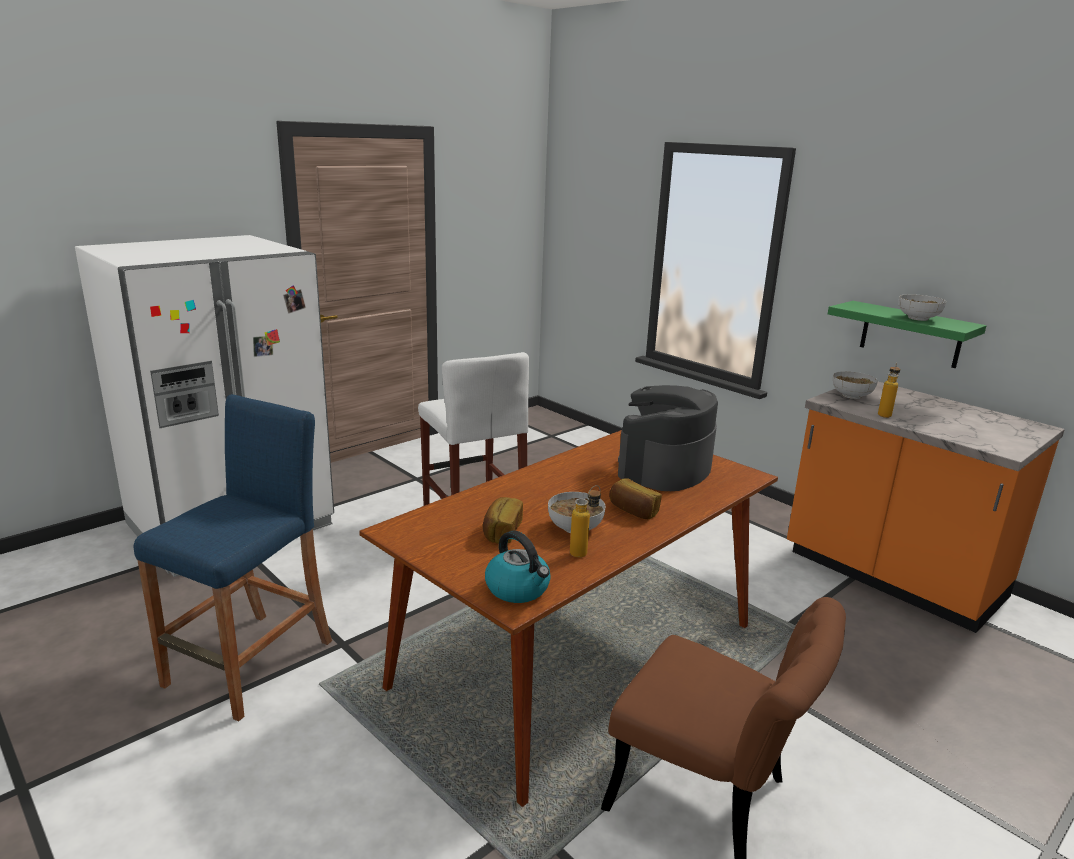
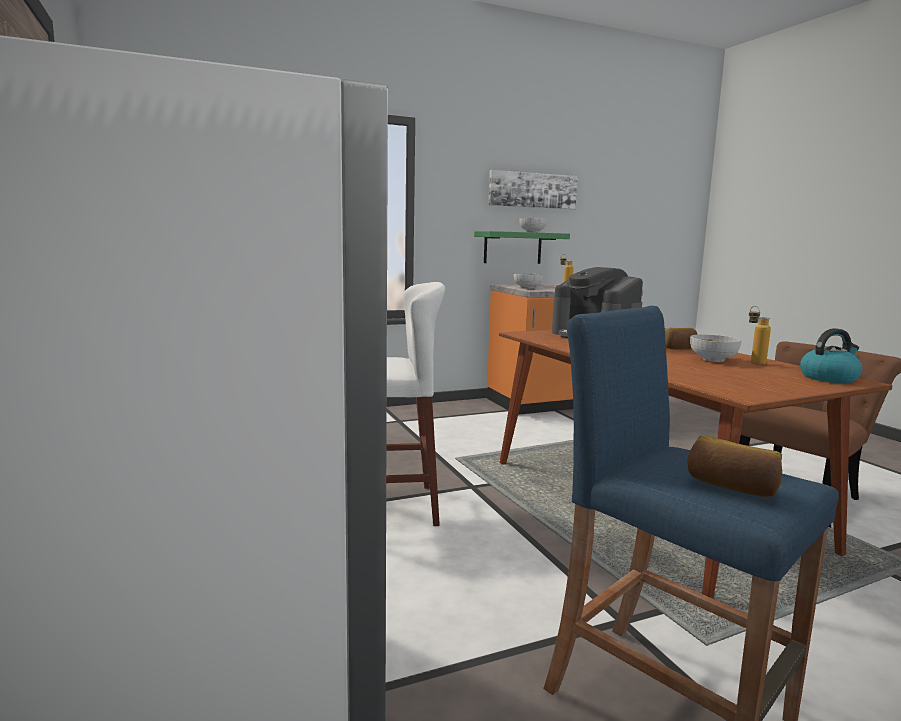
camera: 70 degrees left, 10 degrees down
bread [483,497,523,544] -> bread moved to [687,435,782,497]
none -> picture [488,170,578,209]

